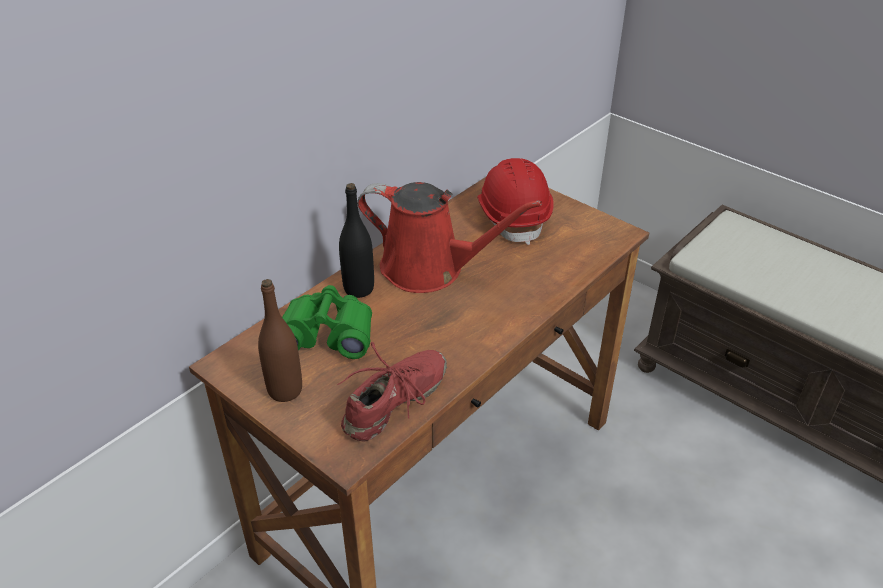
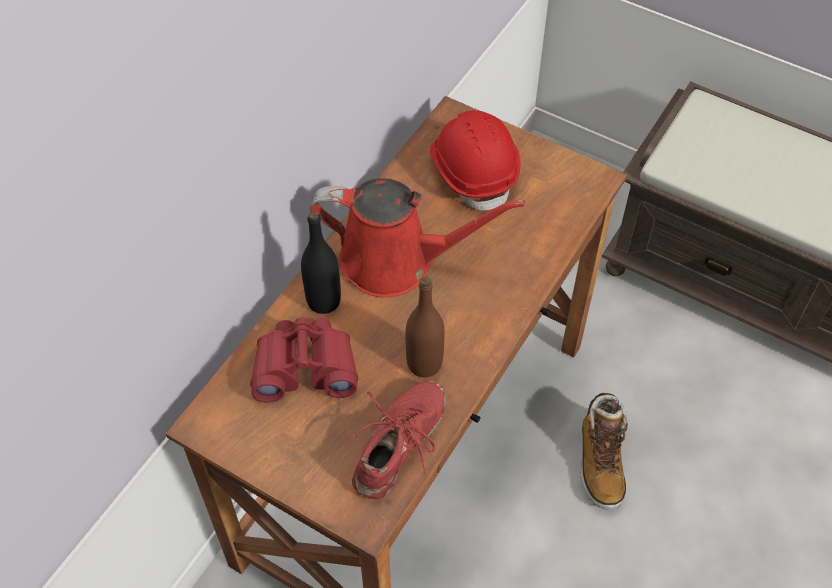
camera: 10 degrees left, 15 degrees up
brown bottle [258,279,302,402] -> brown bottle moved to [405,277,445,377]
green binoculars [282,285,372,359] -> red binoculars [250,317,358,403]
none -> boot [580,393,628,510]

